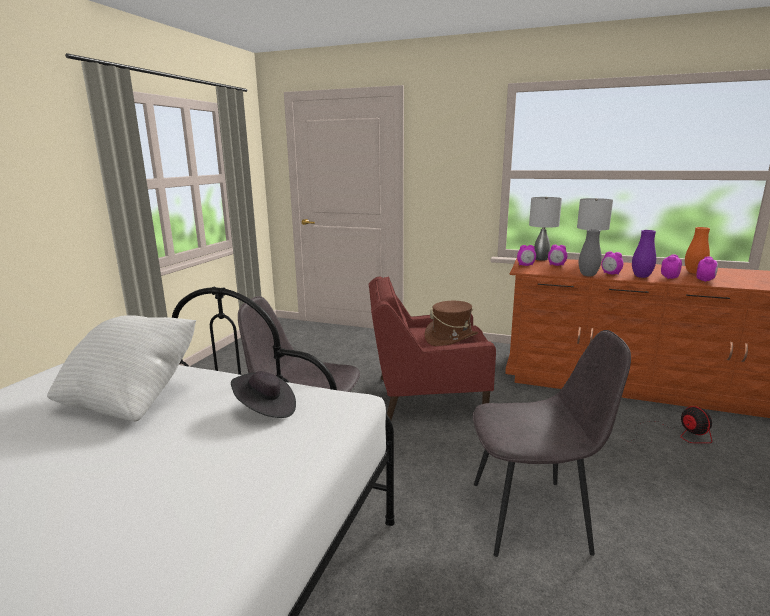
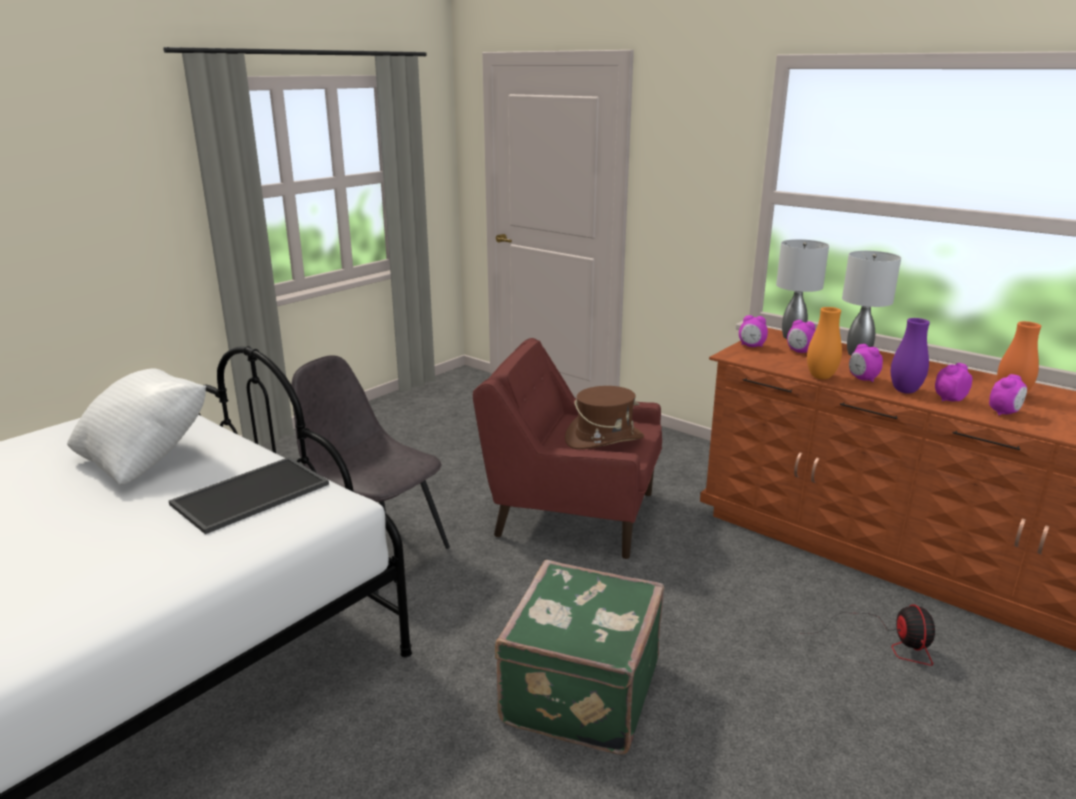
camera: 20 degrees right, 5 degrees up
black hat [231,371,296,418] -> tray [169,457,329,534]
grey chair [473,330,631,557] -> green suitcase [495,560,664,755]
grey vase [579,229,602,277] -> orange vase [807,307,842,379]

